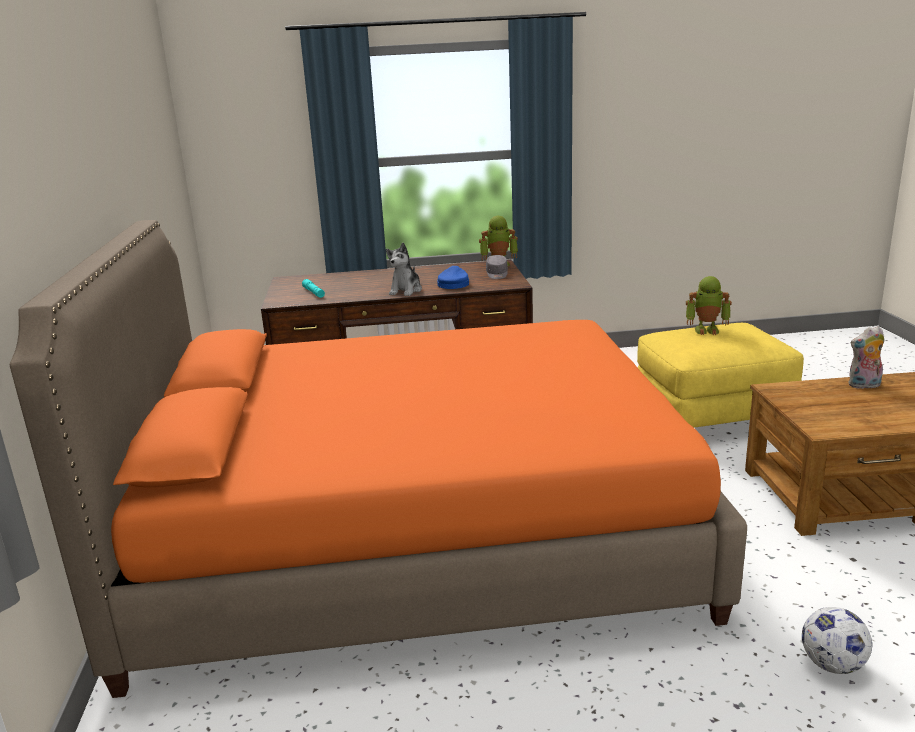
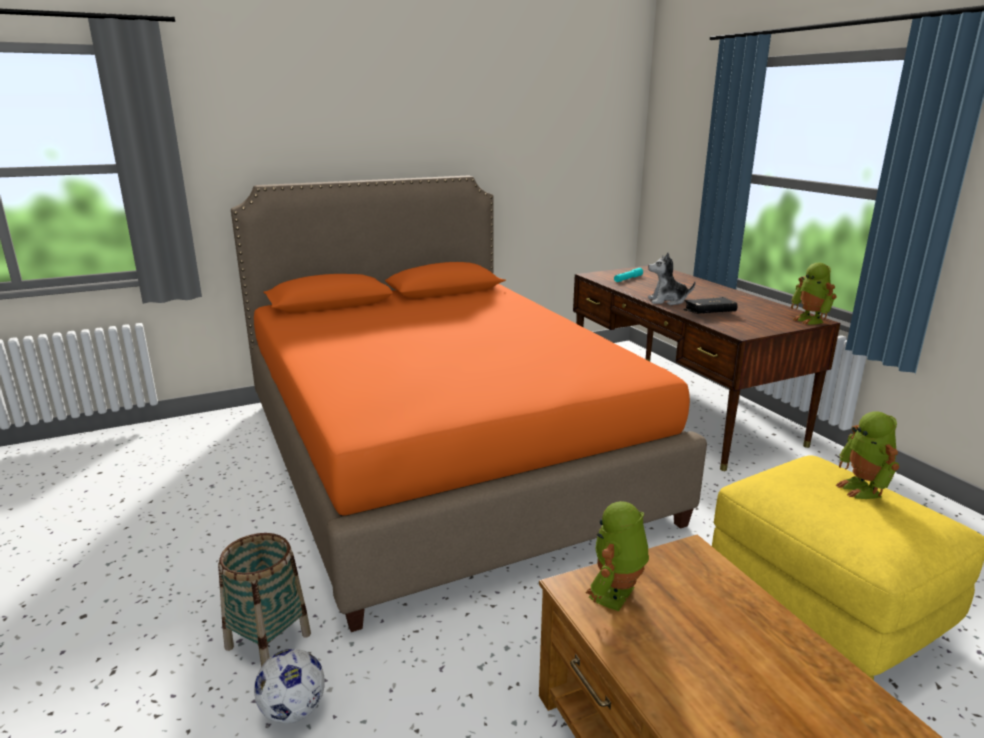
camera: 70 degrees right, 0 degrees up
blue cap [437,266,469,289] -> black book [684,297,737,314]
grey cap [486,255,508,279] -> none
plush toy [848,326,884,389] -> none
none -> basket [218,533,311,667]
none -> toy robot [586,501,649,611]

